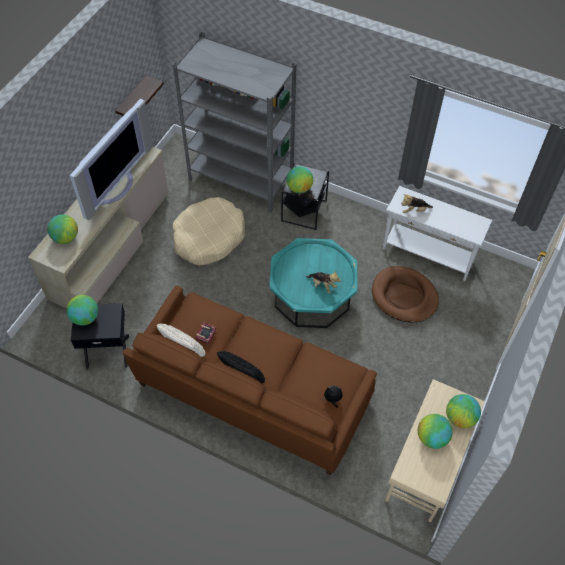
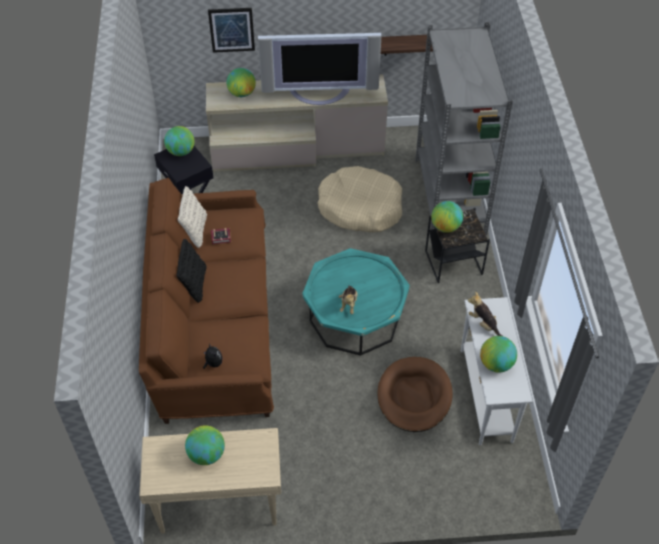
camera: 60 degrees right, 5 degrees down
globe [446,394,481,428] -> globe moved to [480,336,517,373]
none -> picture [208,8,255,53]

